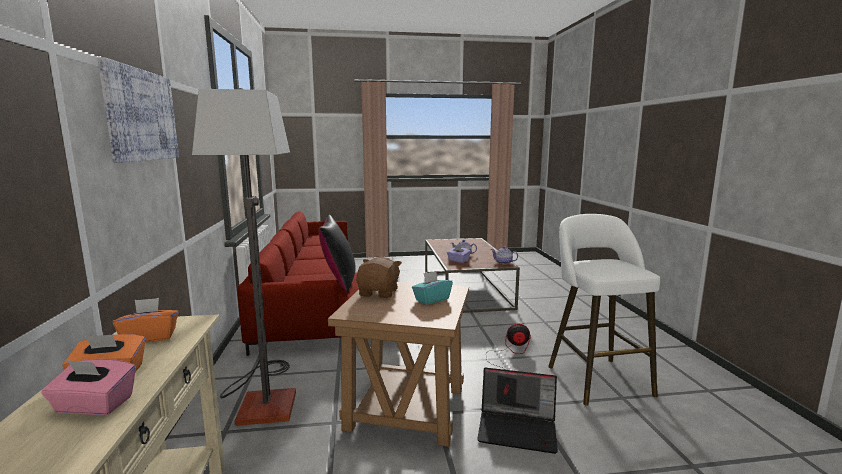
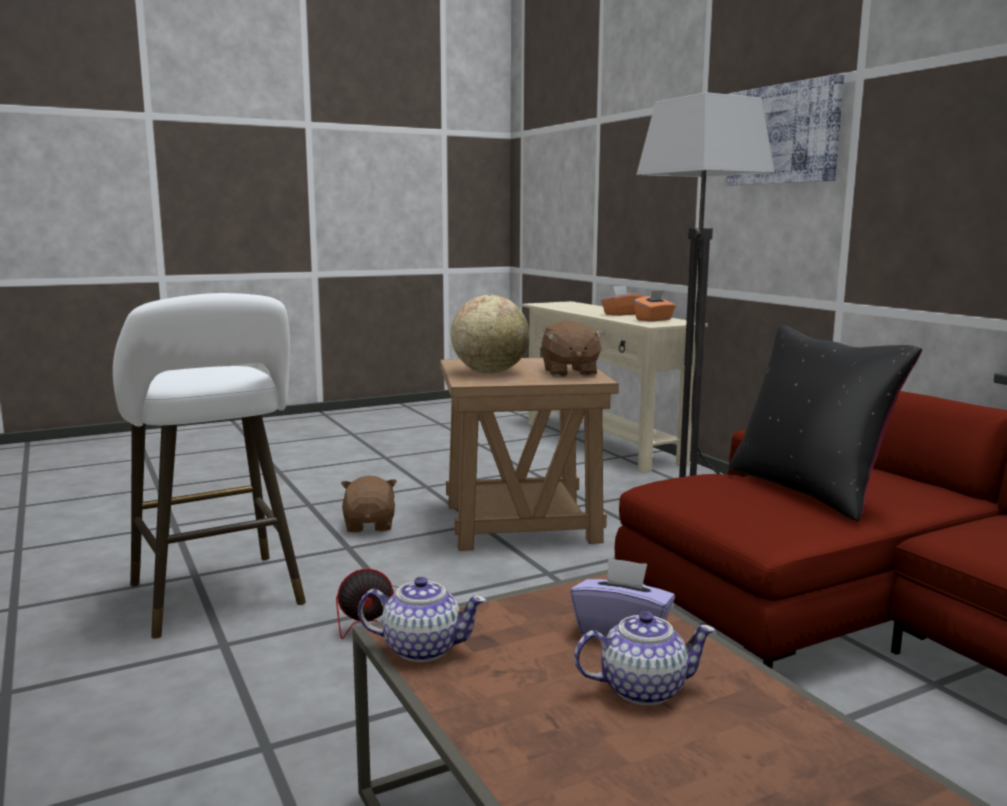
camera: 160 degrees right, 0 degrees up
pink tissue box [41,359,136,415] -> none
turquoise tissue box [412,271,453,305] -> globe [451,295,529,374]
laptop [477,368,558,454] -> brown plush toy [341,476,397,532]

